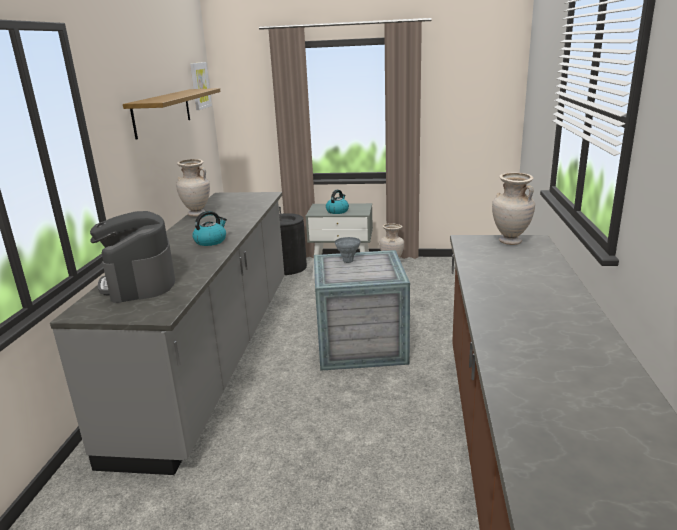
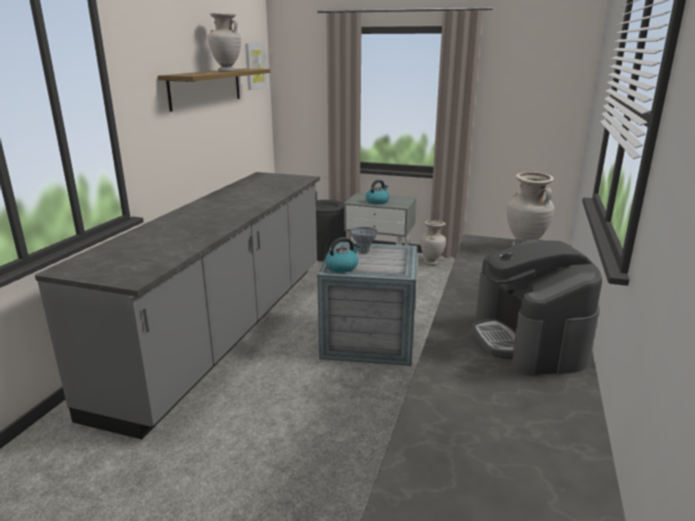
camera: 10 degrees right, 0 degrees up
coffee machine [90,211,175,303] -> coffee machine moved to [472,239,602,376]
beige vase [176,159,210,217] -> beige vase moved to [208,13,241,72]
kettle [192,211,227,246] -> kettle moved to [325,237,360,273]

